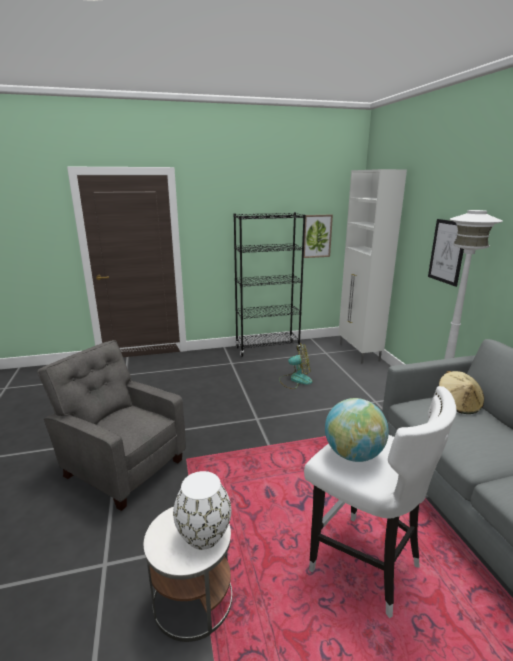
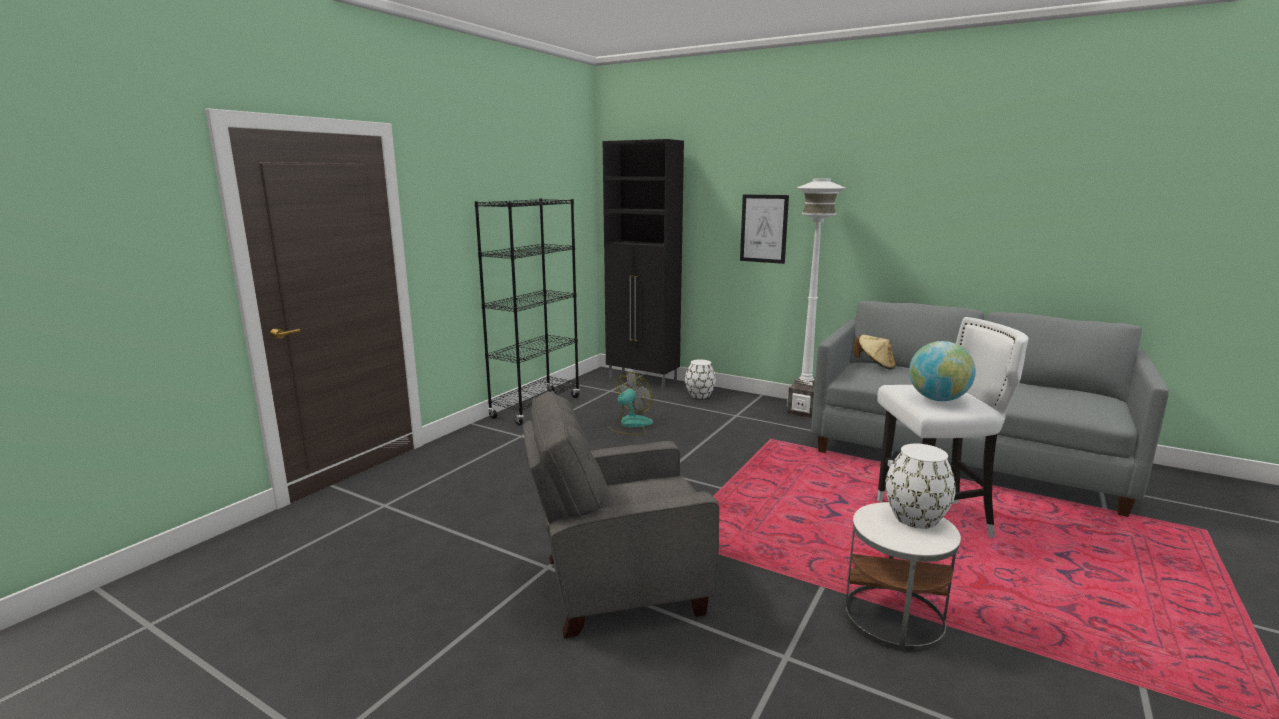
camera: 45 degrees left, 5 degrees down
picture [304,214,333,258] -> none
white cabinet [338,169,407,364] -> black cabinet [603,139,684,389]
none -> white vase [685,359,716,399]

